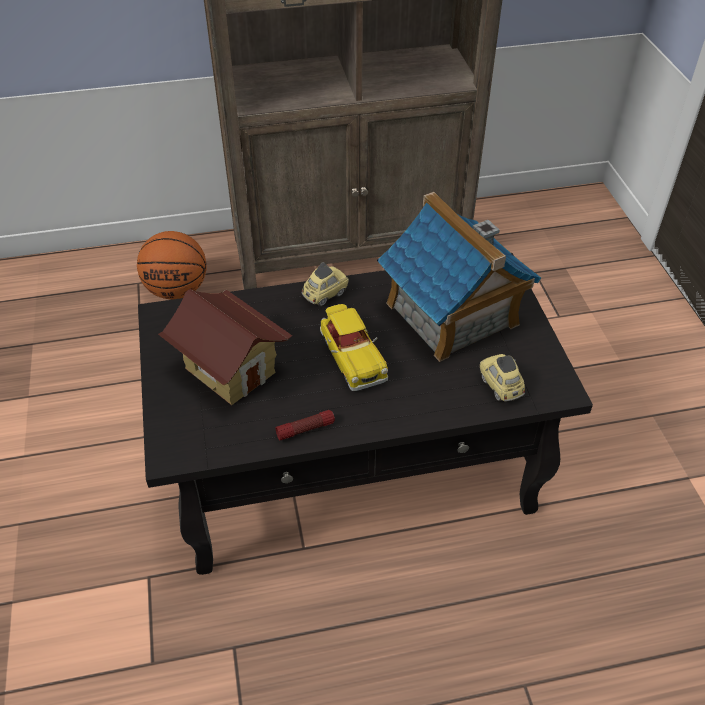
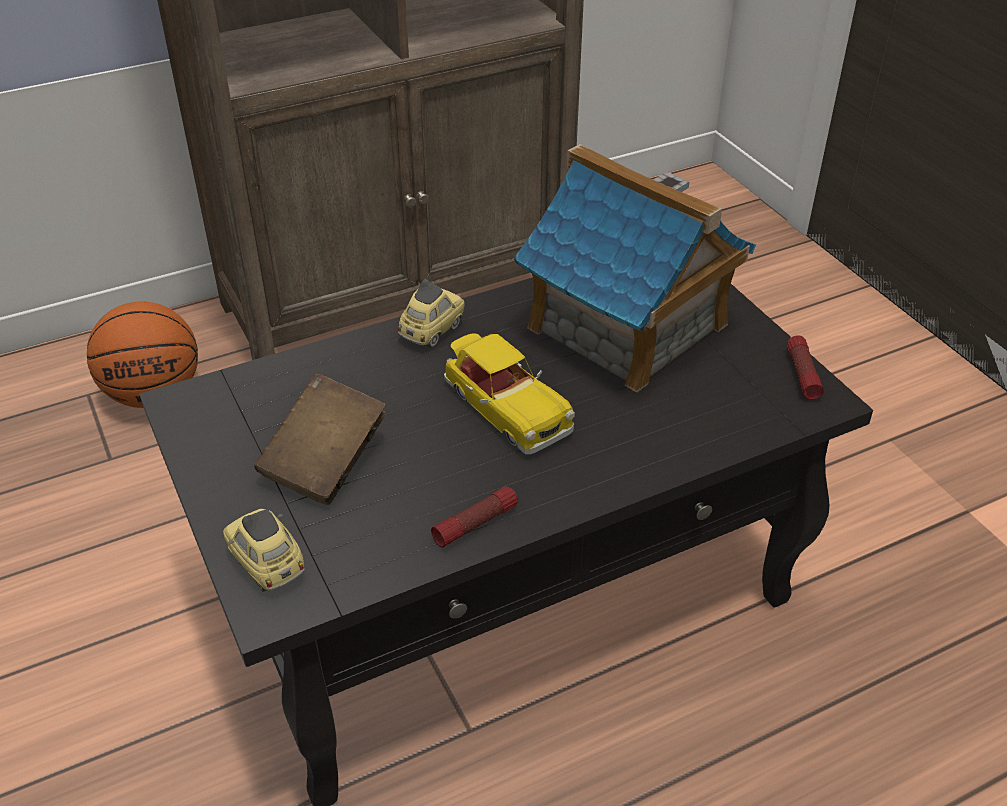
camera: 15 degrees left, 5 degrees down
toy house [158,289,292,405] -> brown book [254,374,386,505]
toy car [480,354,525,402] -> toy car moved to [223,509,305,592]
none -> flashlight [787,335,824,400]

